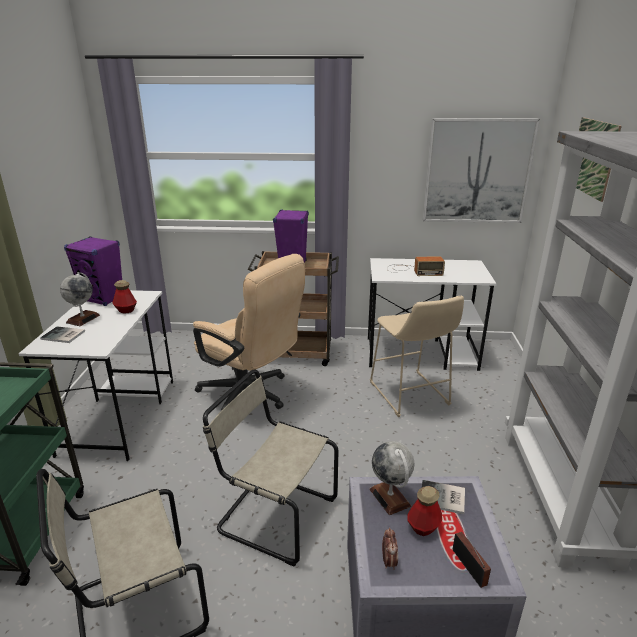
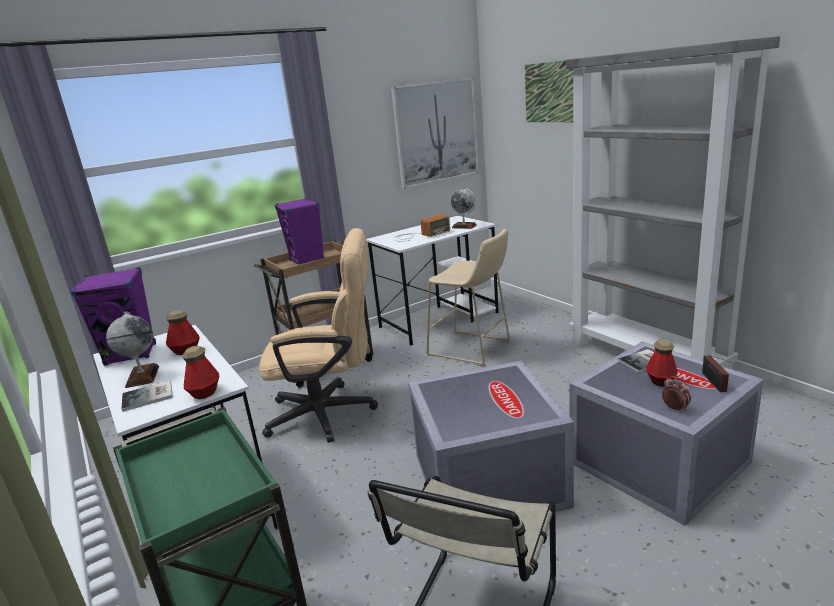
camera: 35 degrees left, 5 degrees down
beige chair [203,370,338,566] -> grey storage box [408,361,574,512]
globe [369,441,414,515] -> globe moved to [451,188,477,229]
radio [453,516,491,588] -> radio turned 120 degrees counterclockwise [702,355,730,392]
none -> bottle [182,346,219,399]

